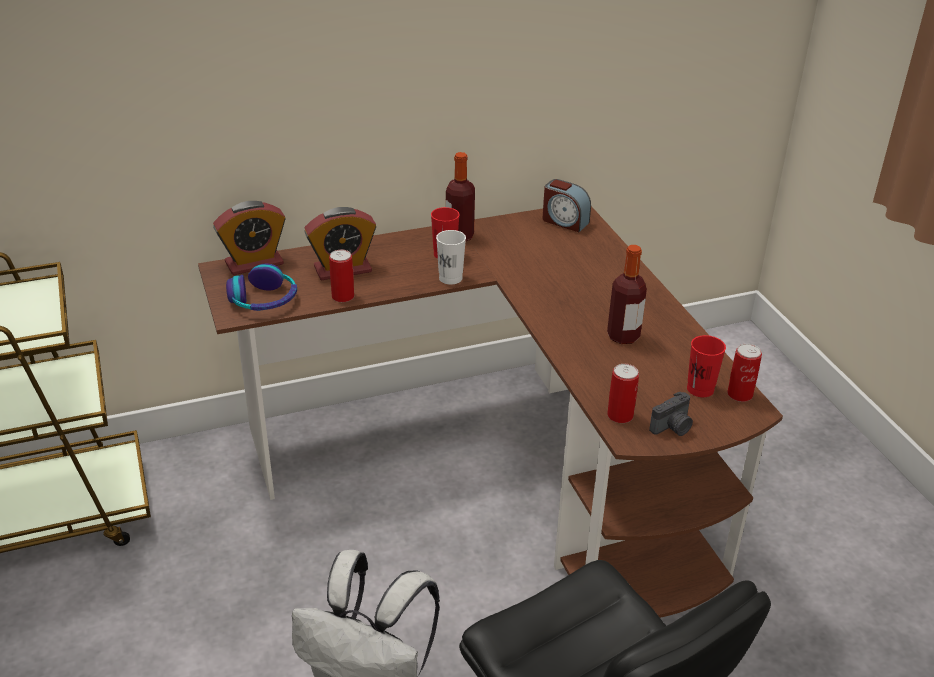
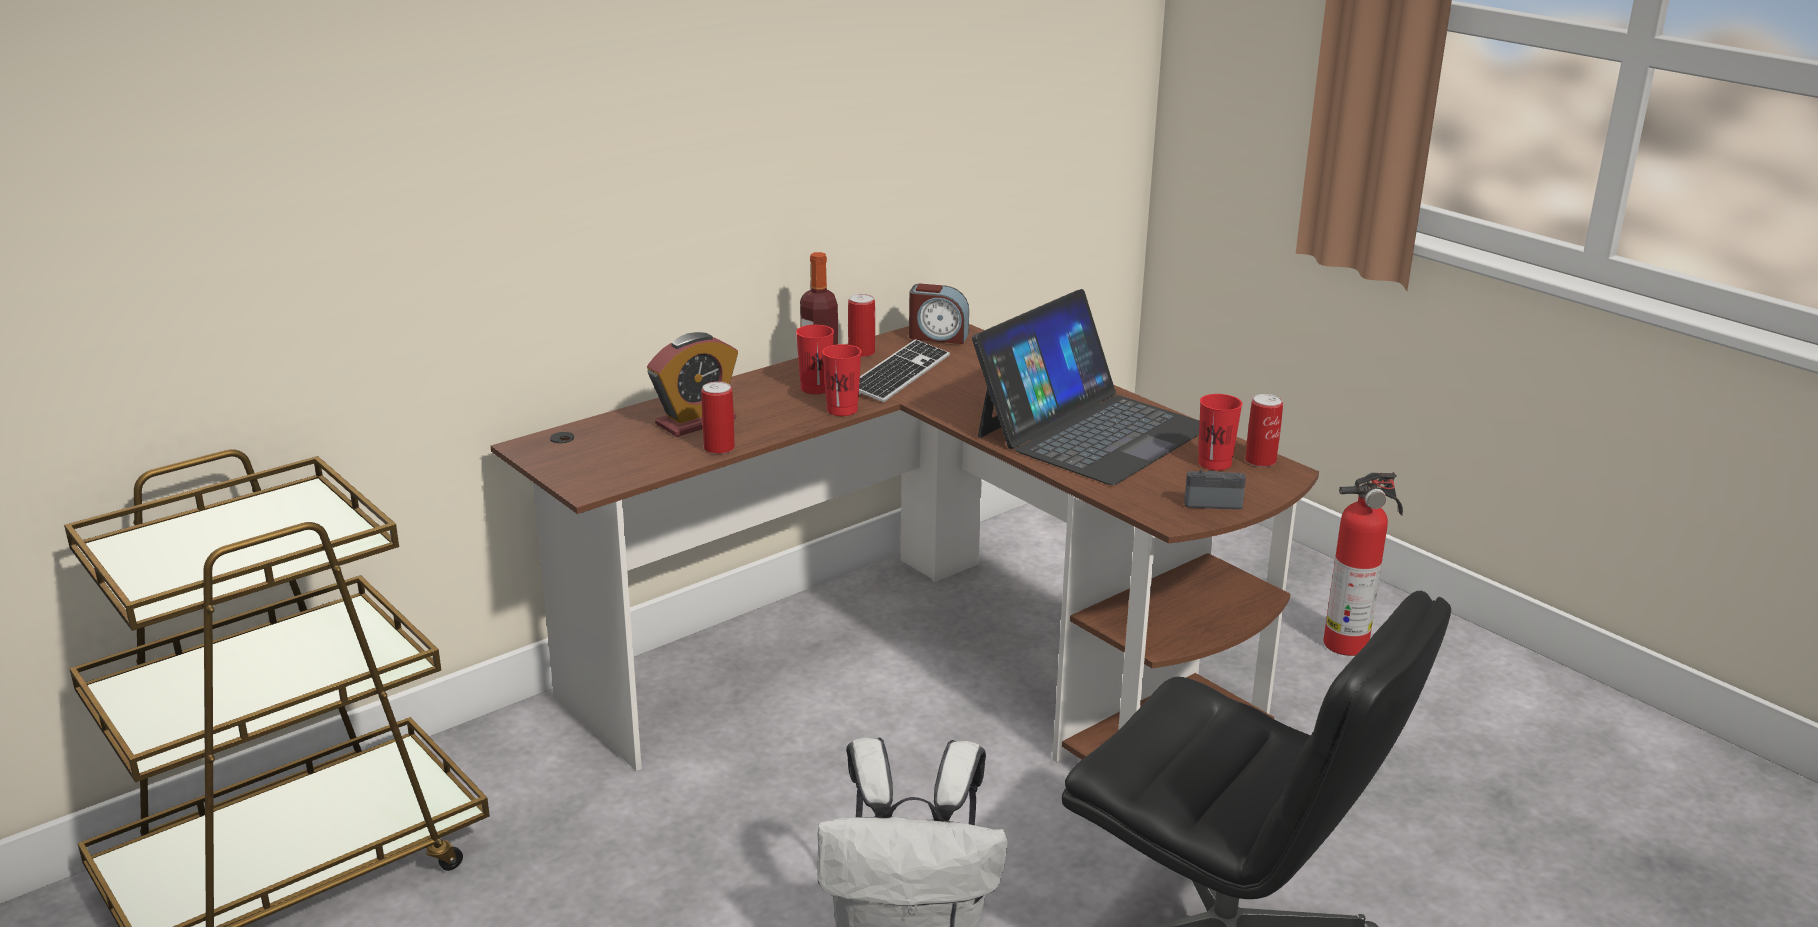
camera: 20 degrees left, 10 degrees down
alarm clock [213,201,286,275] -> none
headphones [226,263,297,311] -> none
white cup [436,230,466,285] -> red cup [822,344,862,416]
bottle [607,245,647,344] -> laptop [972,289,1200,485]
can [607,364,639,423] -> can moved to [848,294,875,358]
camera [649,392,693,436] -> camera turned 120 degrees counterclockwise [1184,470,1246,510]
none -> keyboard [859,339,950,402]
none -> fire extinguisher [1323,472,1403,656]

